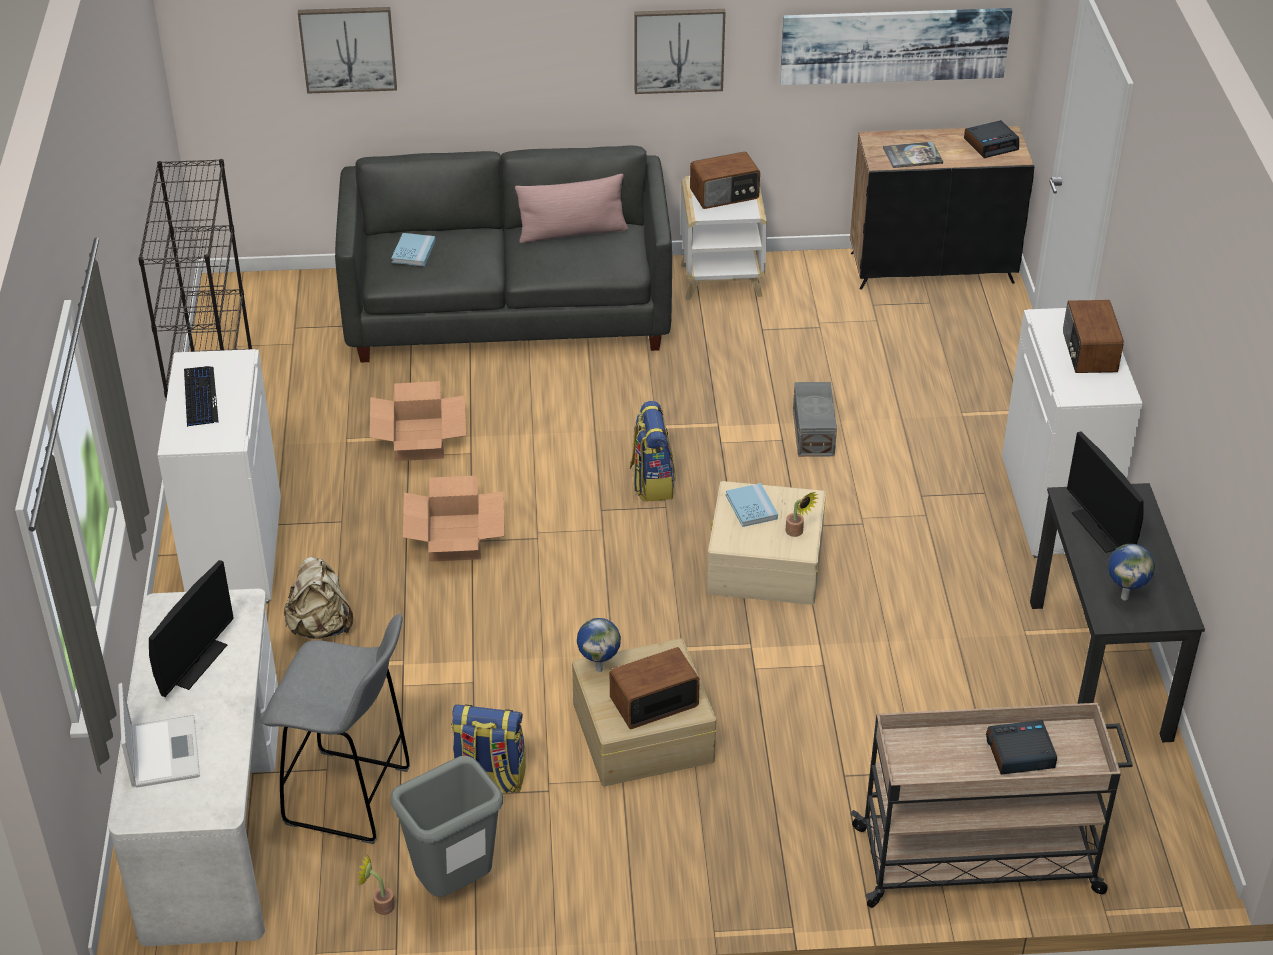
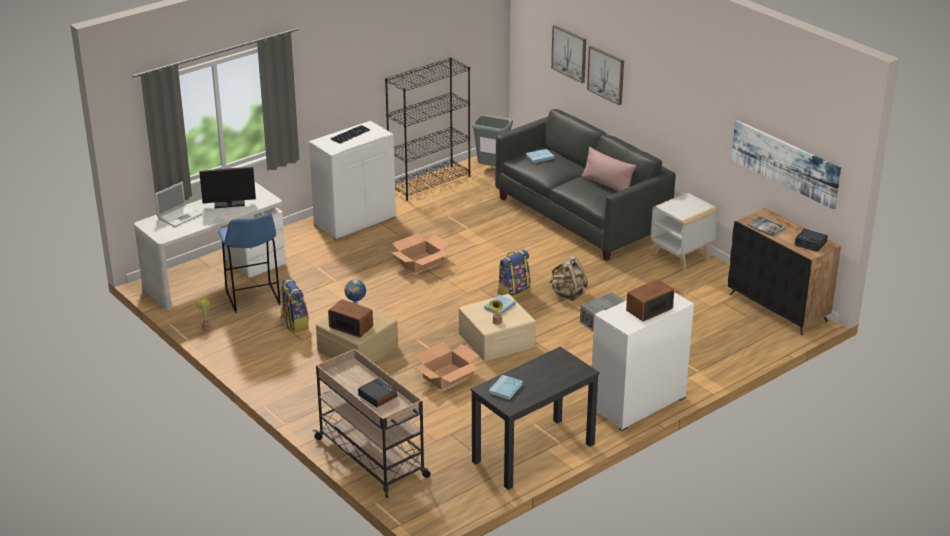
camera: 55 degrees right, 10 degrees down
grey stool [262,614,410,844] -> blue stool [218,214,281,313]
beige backpack [284,557,353,639] -> beige backpack moved to [549,256,588,301]
cardboard box [370,381,466,461] -> cardboard box moved to [413,342,479,390]
grey trash can [391,756,503,897] -> grey trash can moved to [472,114,513,166]
picture [635,9,725,94] -> picture moved to [587,46,624,105]
radio [690,152,760,209] -> none
monitor [1067,431,1144,553] -> none
globe [1108,544,1155,601] -> blue book [488,375,523,400]

